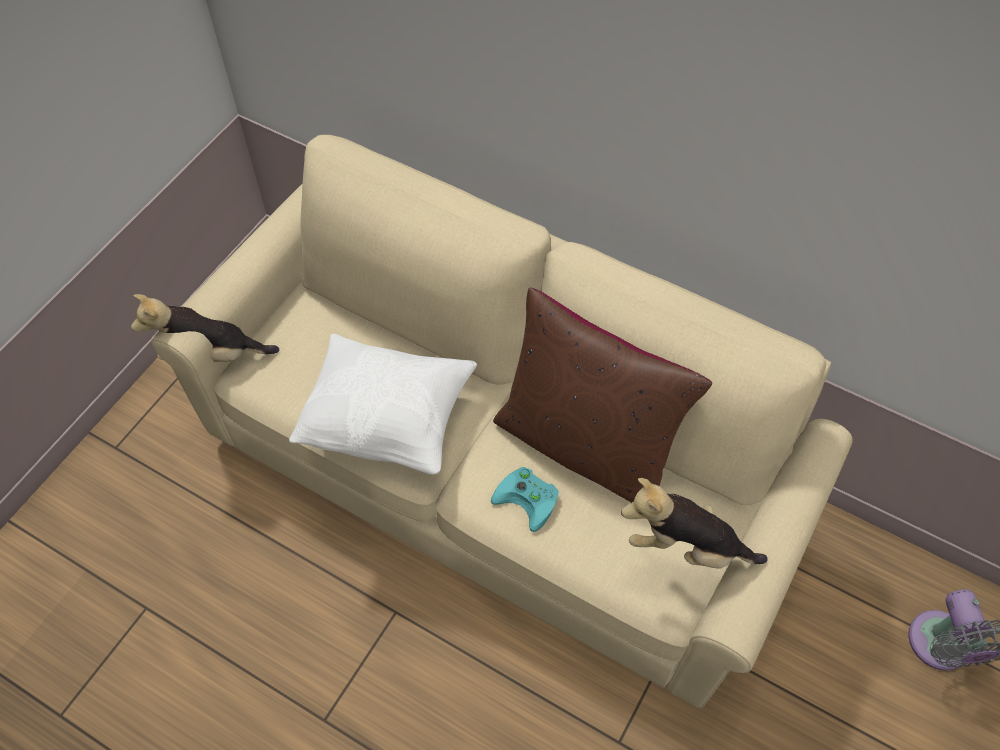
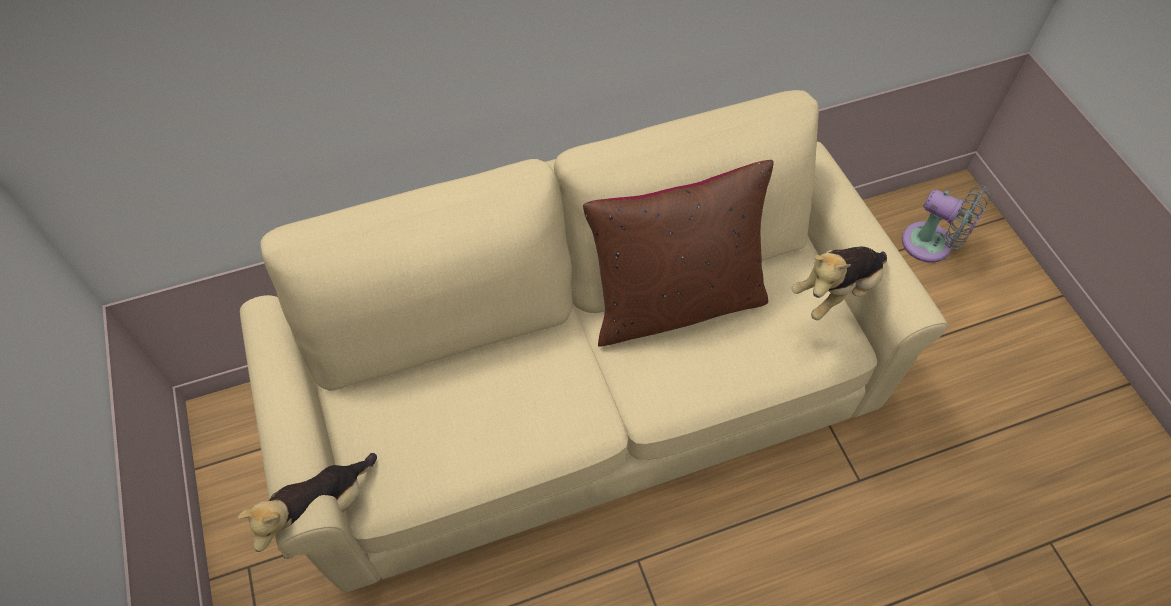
camera: 50 degrees left, 0 degrees up
white pillow [289,334,477,475] -> none
turquoise game controller [491,467,559,532] -> none

